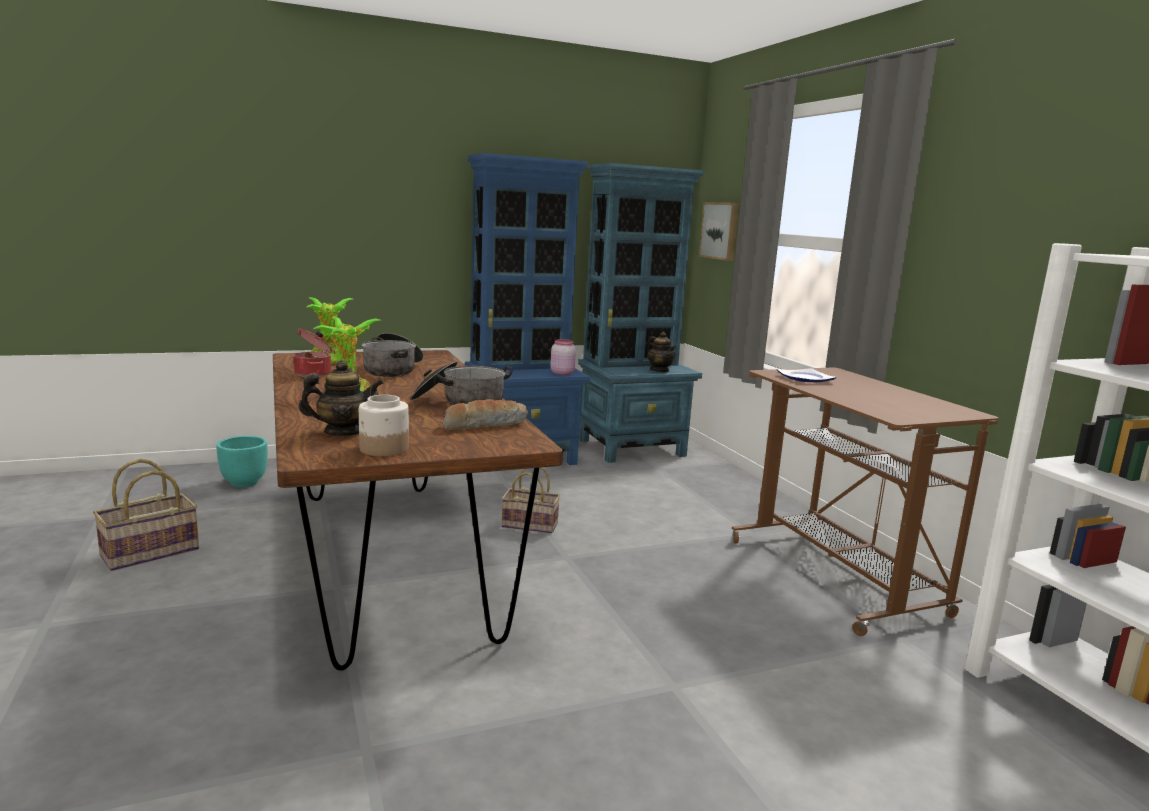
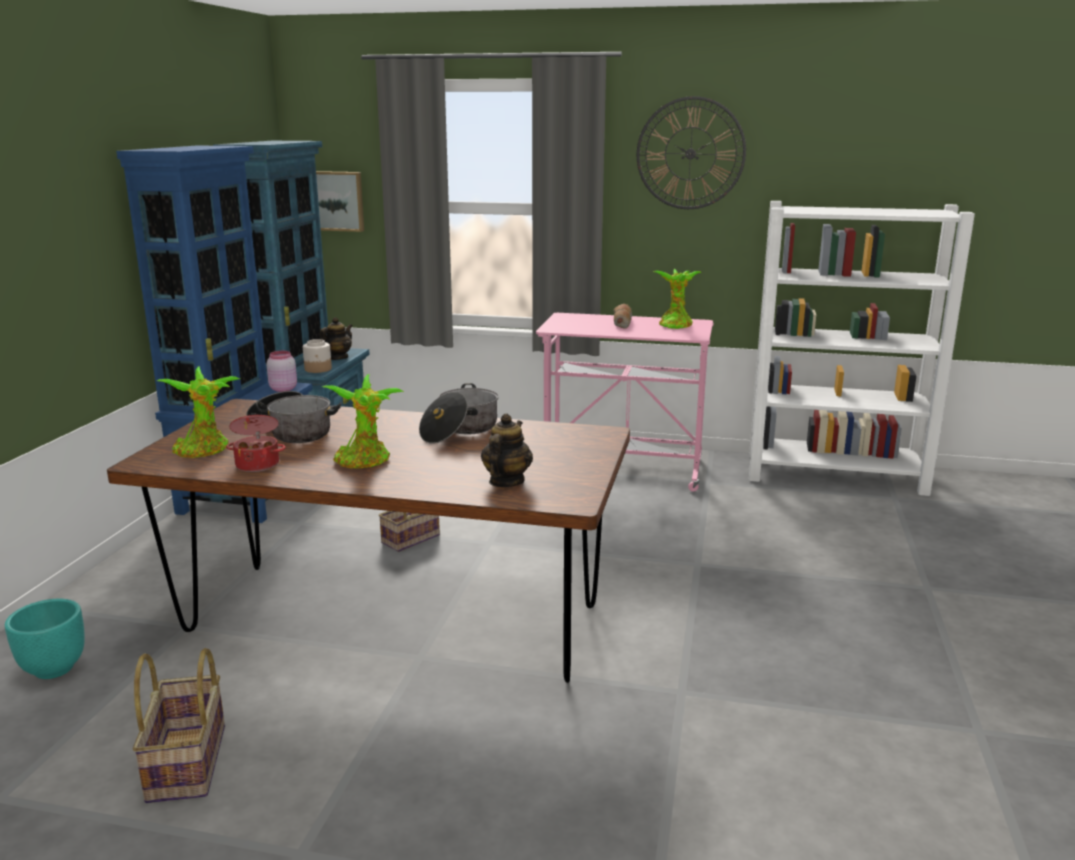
camera: 55 degrees left, 5 degrees up
jar [359,395,409,456] -> jar moved to [303,339,332,373]
bread [443,399,528,430] -> bread moved to [614,304,632,329]
teapot [647,332,676,372] -> teapot turned 60 degrees counterclockwise [320,317,353,360]
brown desk [732,368,999,636] -> pink desk [536,313,714,492]
plate [777,368,836,382] -> none
none -> wall clock [637,96,746,209]
none -> potted plant [653,269,702,329]

